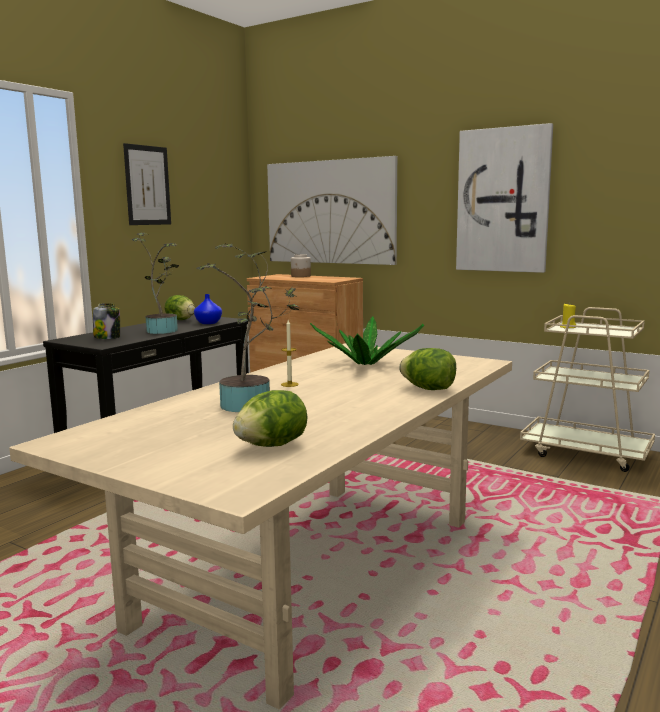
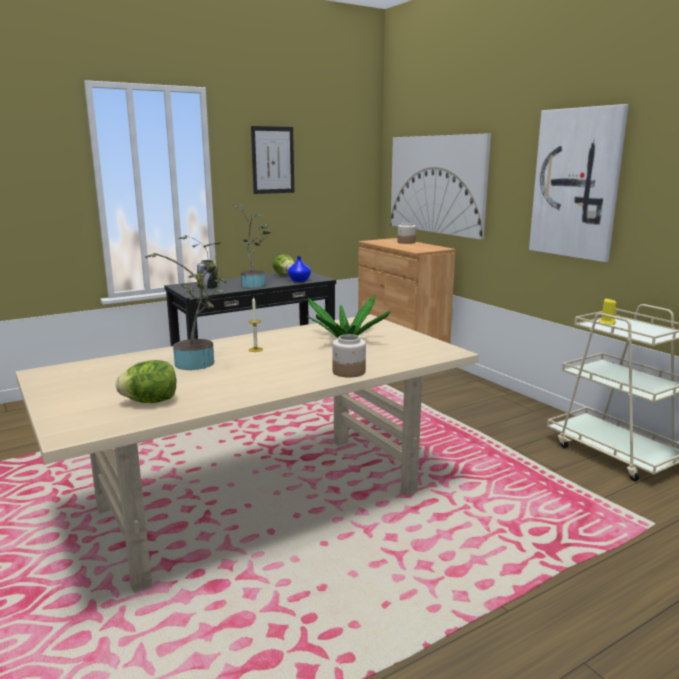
camera: 25 degrees right, 5 degrees up
lettuce [399,348,456,390] -> jar [332,334,366,378]

